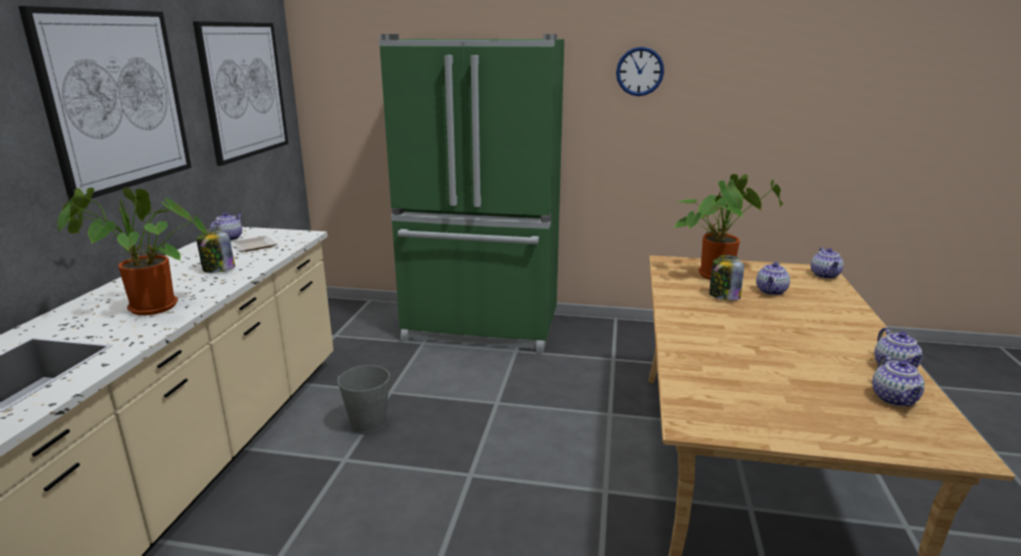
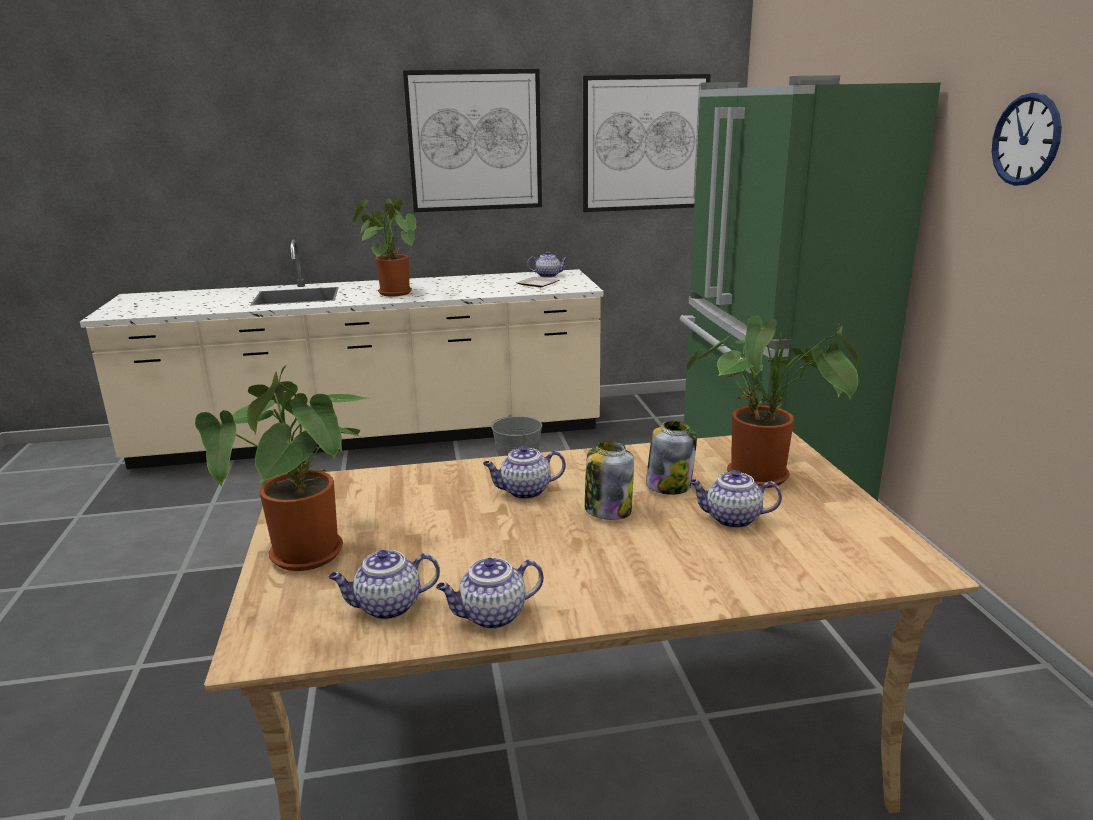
camera: 70 degrees right, 0 degrees up
jar [196,228,235,273] -> jar moved to [585,441,634,520]
teapot [811,247,844,279] -> teapot moved to [483,446,566,499]
none -> potted plant [195,365,367,571]

